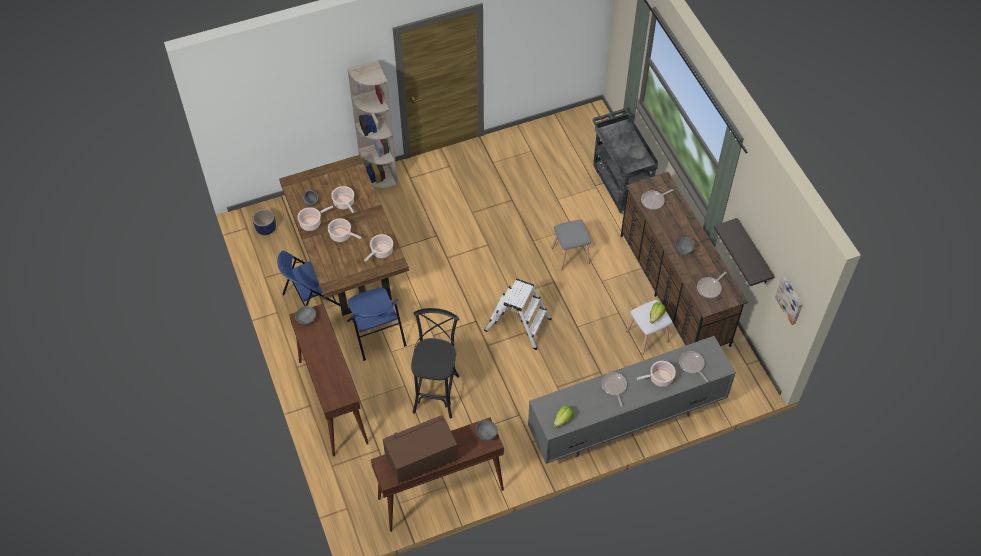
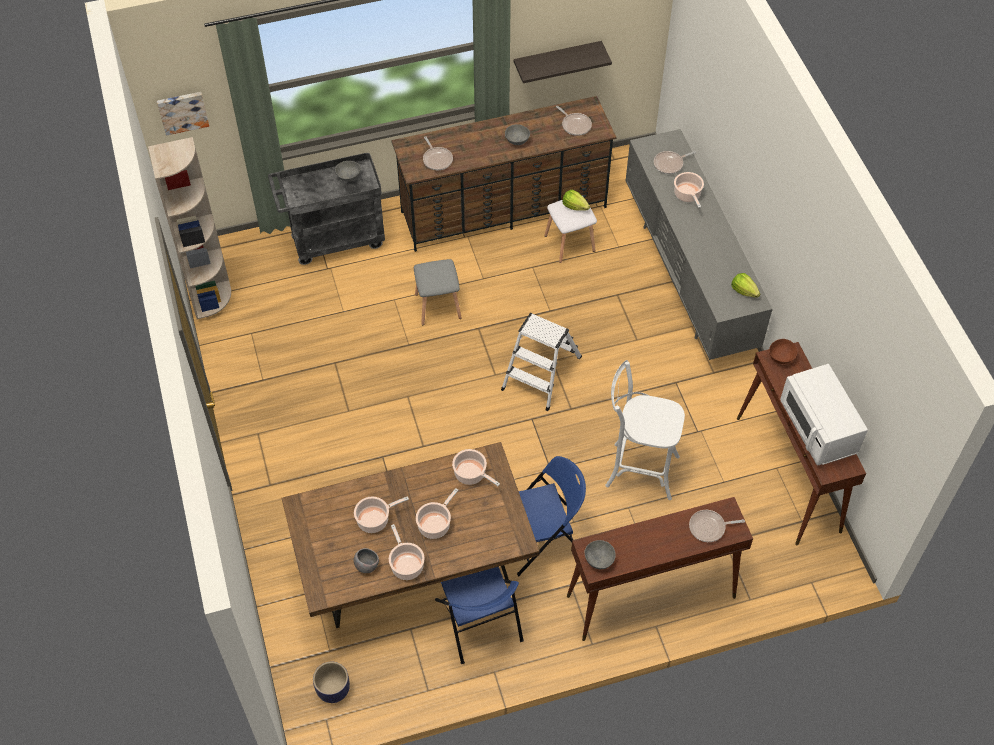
camera: 85 degrees left, 0 degrees up
beige bookcase [347,60,398,189] -> beige bookcase moved to [148,137,231,319]
brown microwave [383,415,458,484] -> white microwave [780,364,868,466]
black stool [411,308,460,419] -> white stool [605,360,685,500]
grey bowl [476,420,498,441] -> brown bowl [769,339,797,364]
frying pan [602,372,627,407] -> frying pan moved to [689,510,745,542]
picture [775,277,803,325] -> picture moved to [157,92,209,136]

